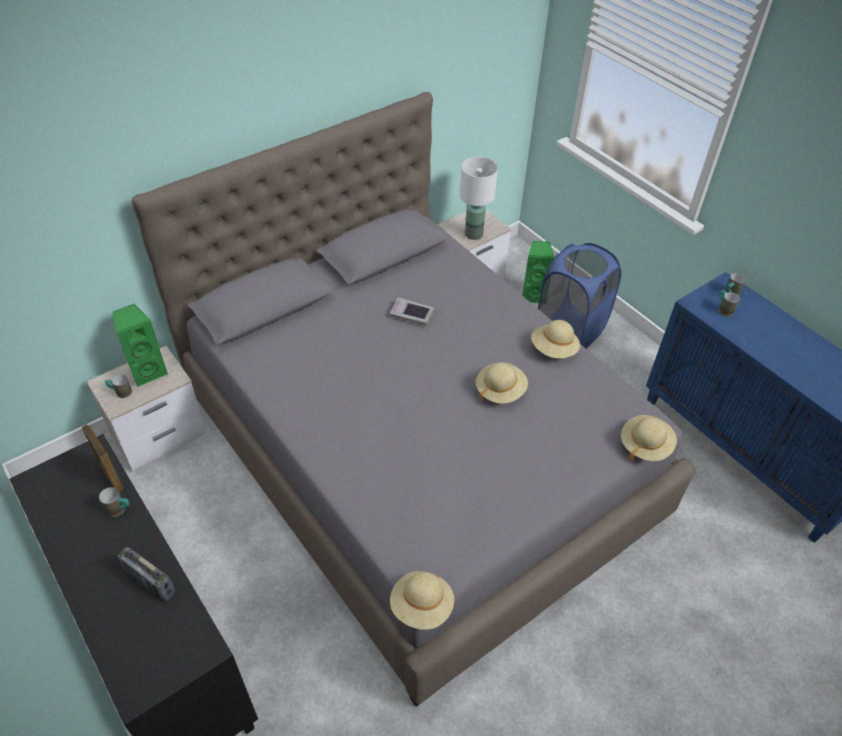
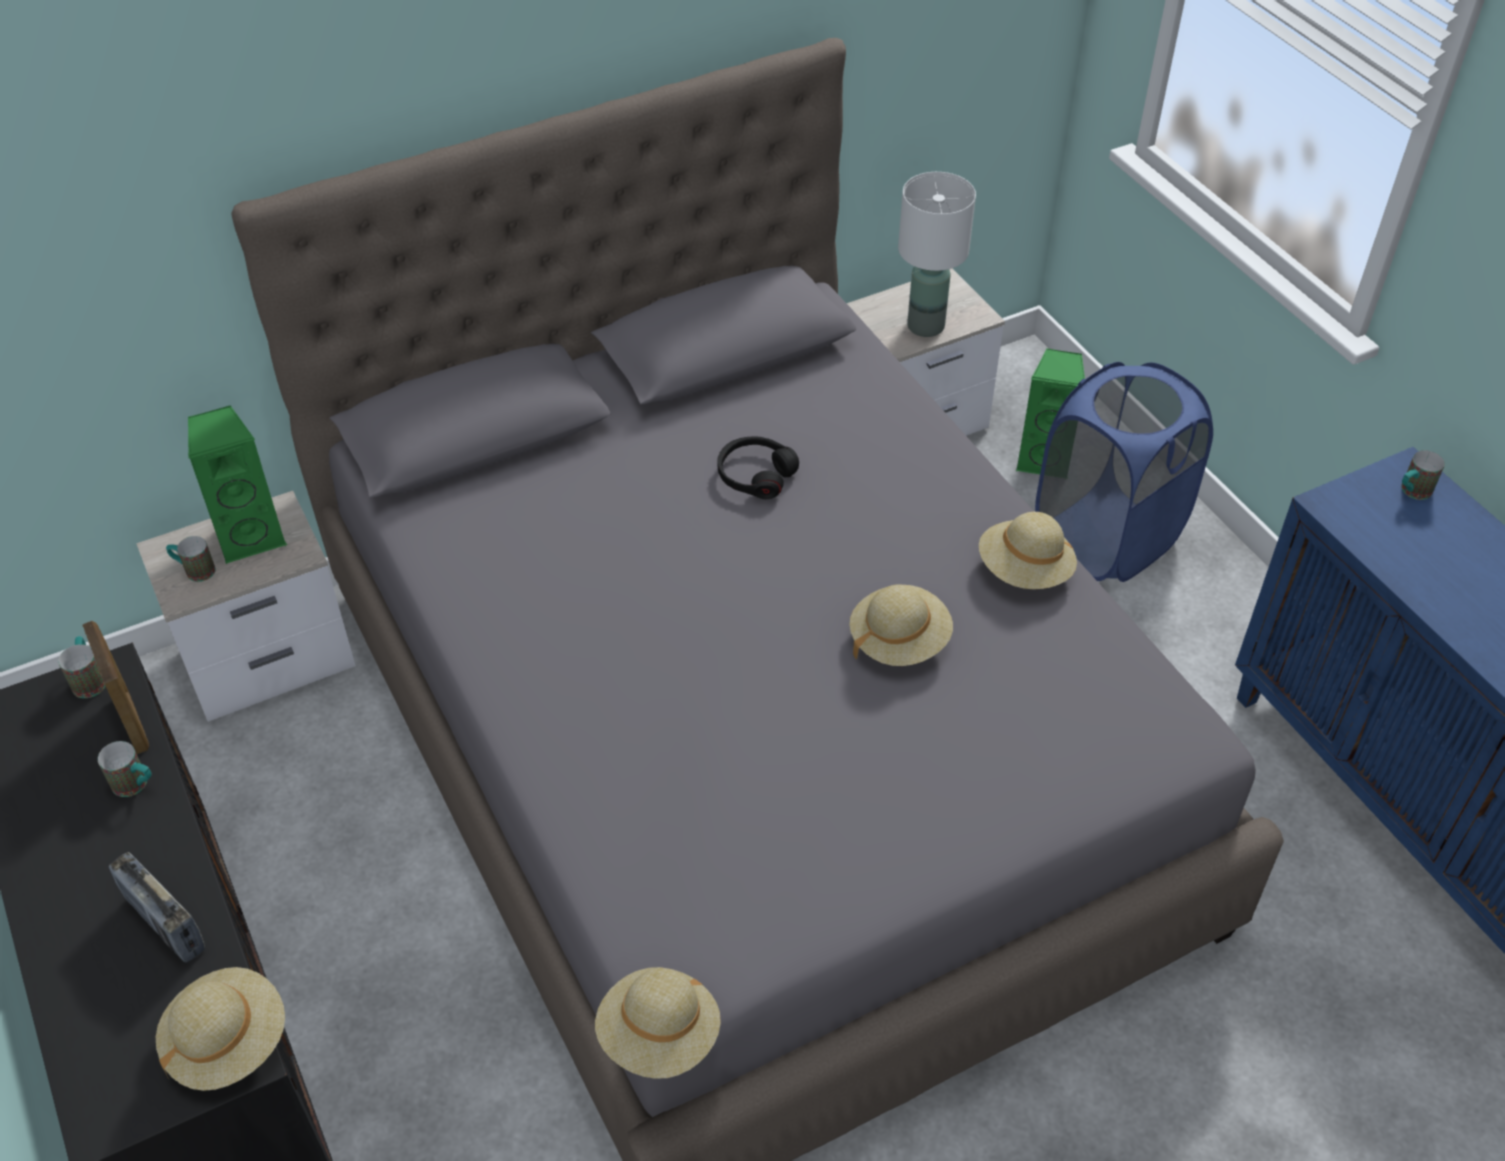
camera: 10 degrees right, 0 degrees up
book [390,297,434,326] -> black headphones [717,436,799,499]
beige hat [621,415,677,462] -> beige hat moved to [156,967,285,1091]
mug [718,290,740,317] -> mug moved to [58,636,106,698]

